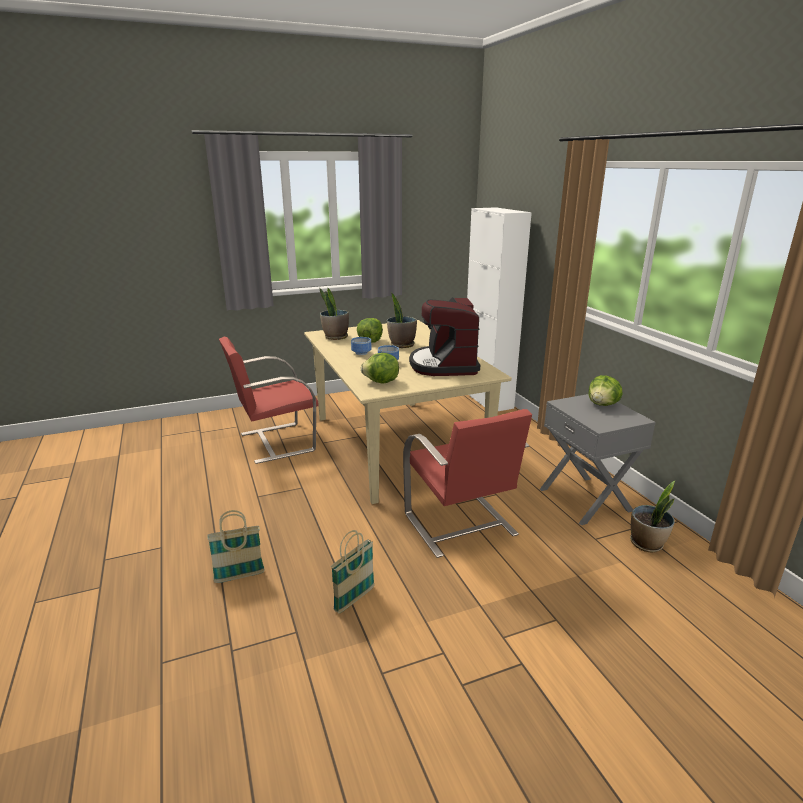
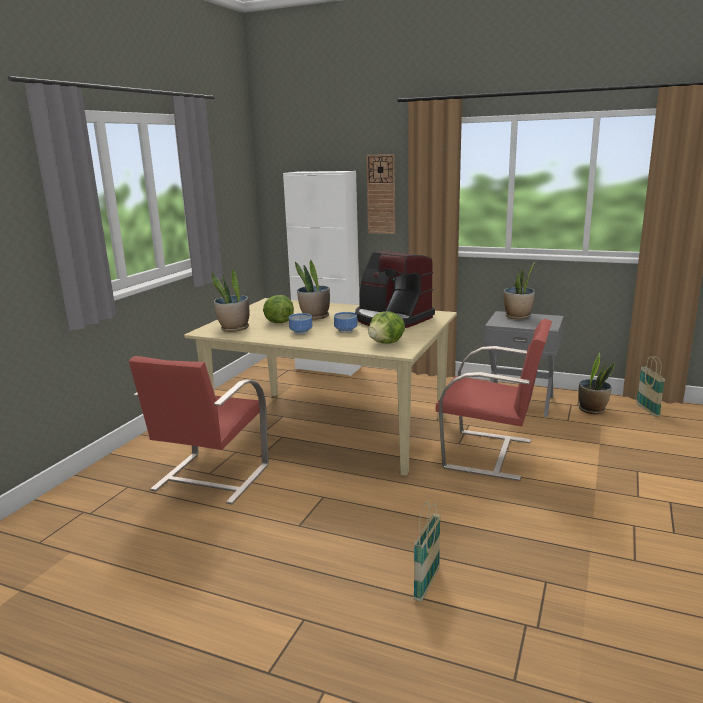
camera: 45 degrees left, 5 degrees down
basket [331,530,375,613] -> basket moved to [636,356,665,417]
lettuce [589,375,623,406] -> potted plant [503,262,535,319]
none -> wall clock [366,154,395,234]

